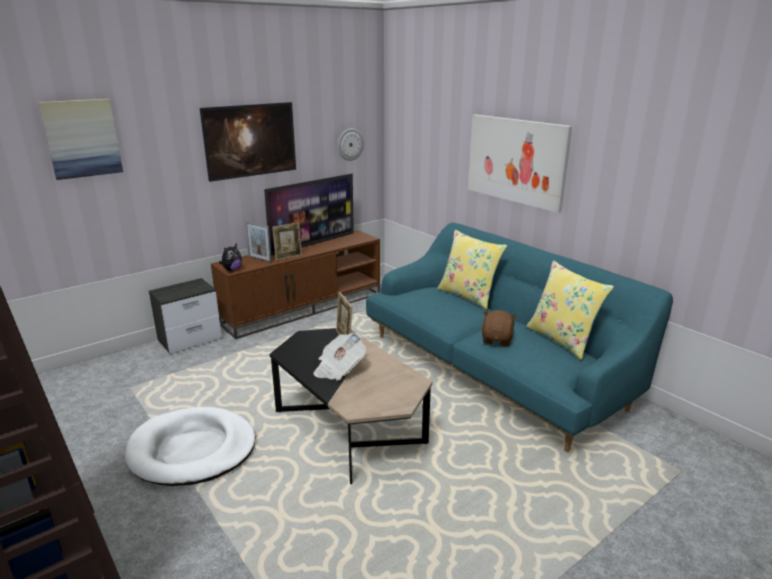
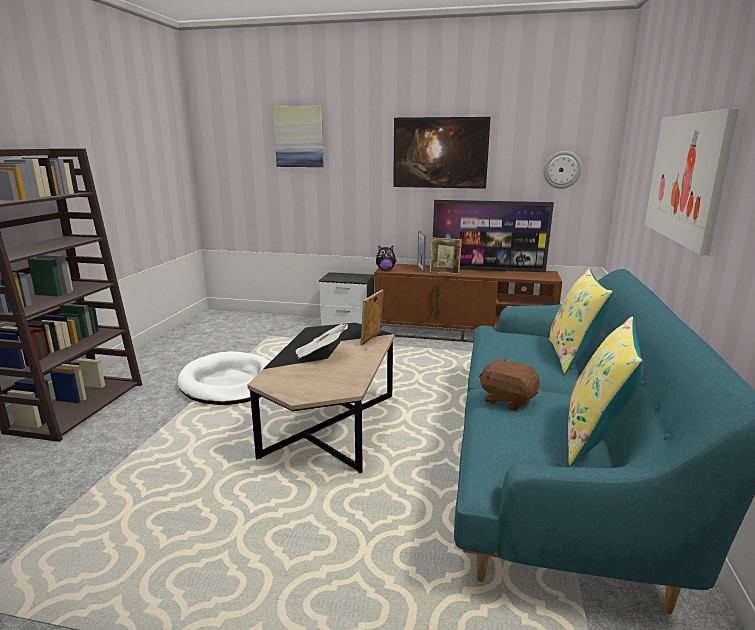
camera: 50 degrees right, 5 degrees down
brown plush toy [482,310,517,346] -> brown plush toy turned 120 degrees counterclockwise [479,358,540,411]

